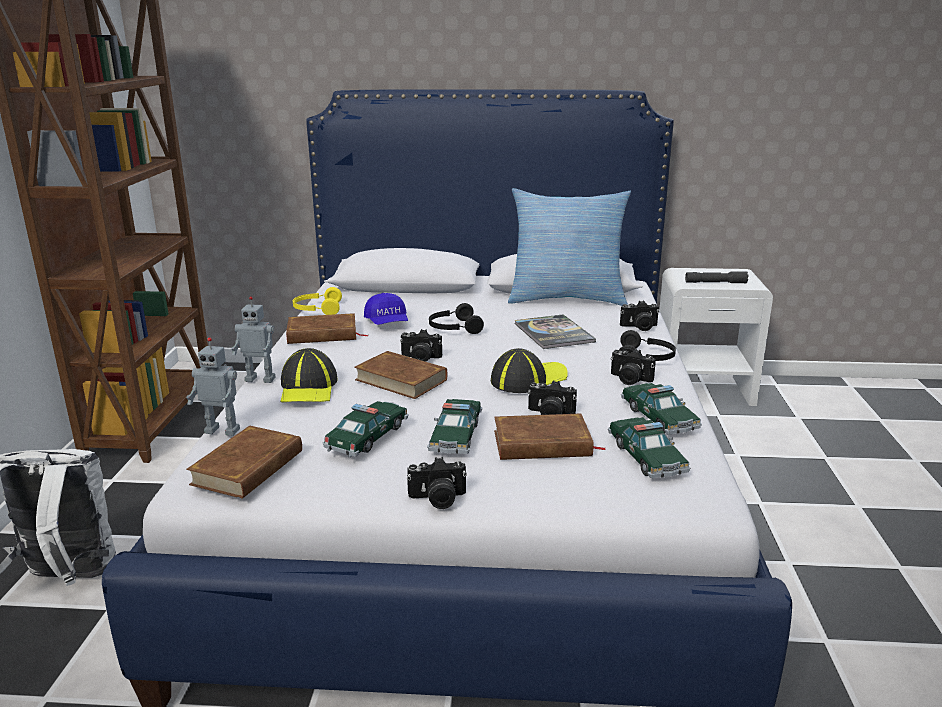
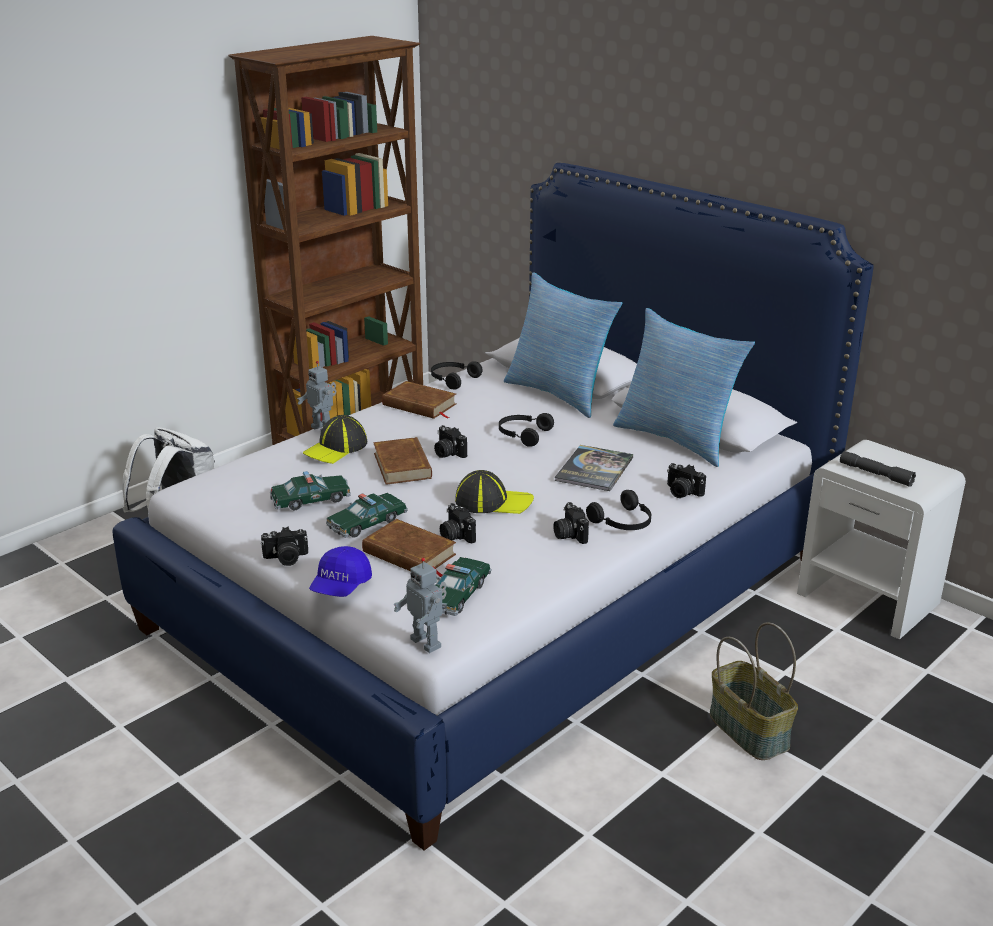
camera: 40 degrees right, 5 degrees up
toy robot [186,337,240,436] -> toy robot moved to [393,557,447,653]
brown book [186,426,302,499] -> none
yellow headphones [293,287,342,315] -> black headphones [431,361,483,390]
blue cap [364,293,408,325] -> blue cap moved to [309,546,372,597]
camera [407,457,467,509] -> camera turned 45 degrees counterclockwise [261,526,308,566]
toy car [621,383,702,435] -> none
none -> pillow [504,272,622,418]
none -> basket [710,622,798,760]

